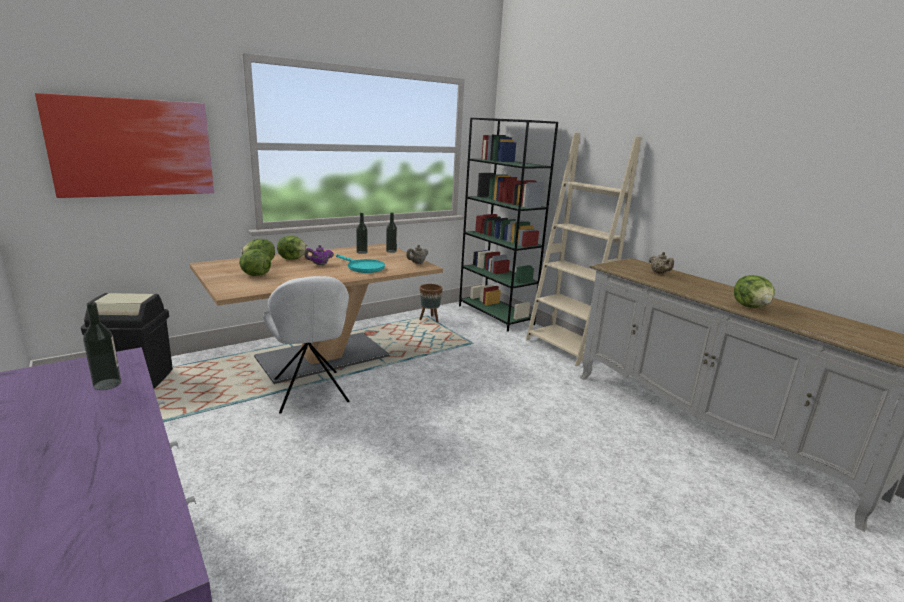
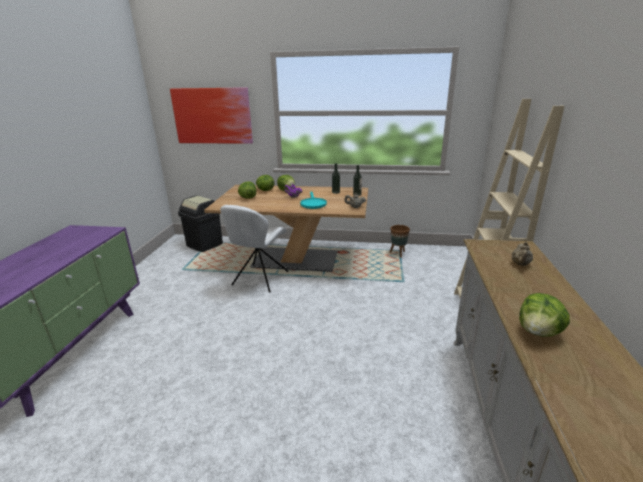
camera: 45 degrees right, 5 degrees up
bottle [83,302,121,390] -> none
green bookcase [459,118,558,332] -> none

